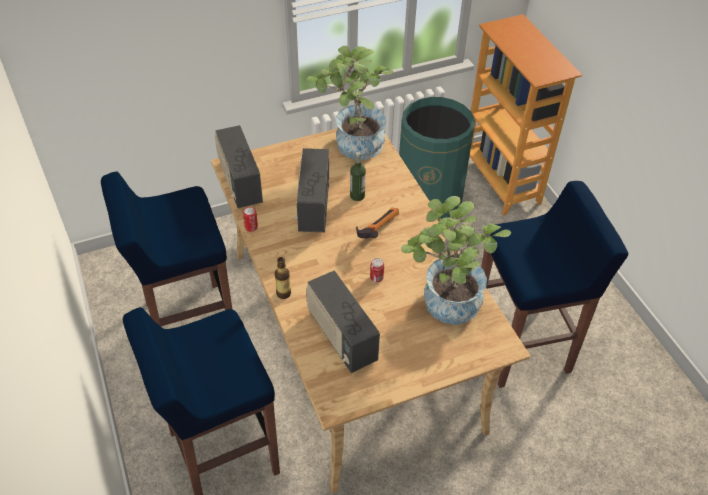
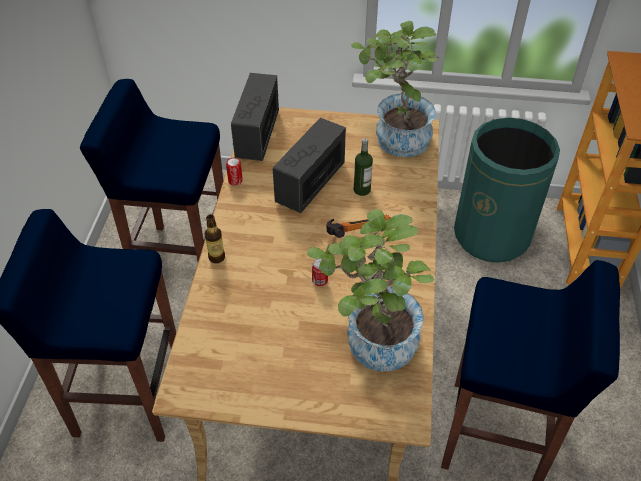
camera: 30 degrees right, 0 degrees up
radio [306,270,380,373] -> none

